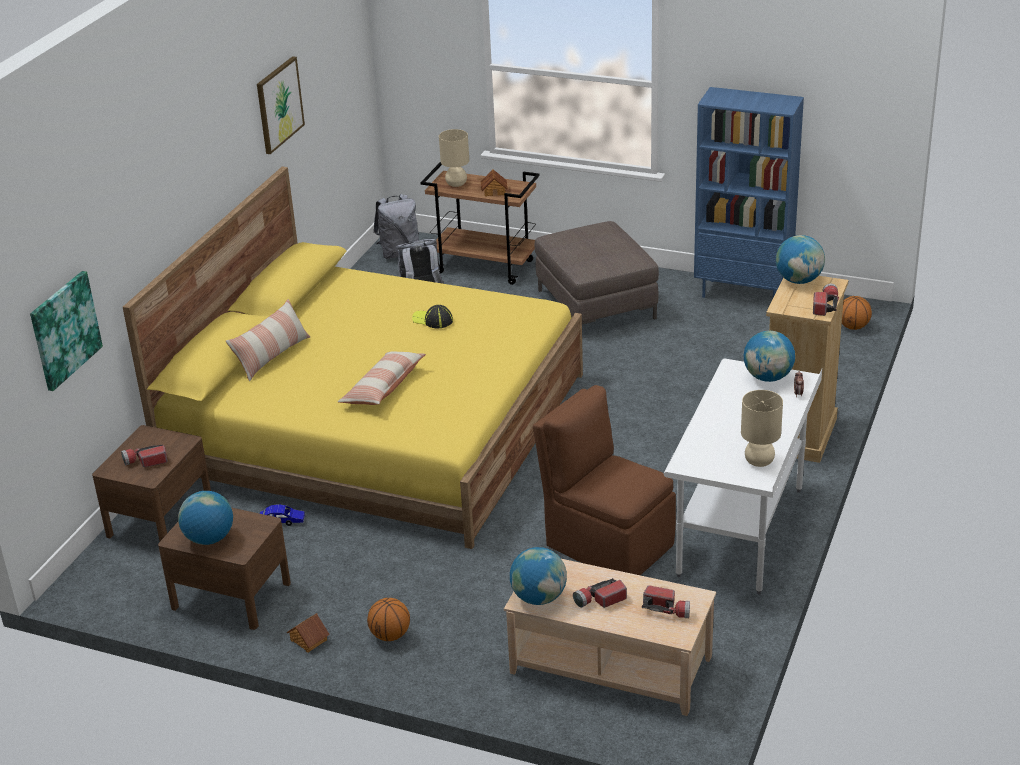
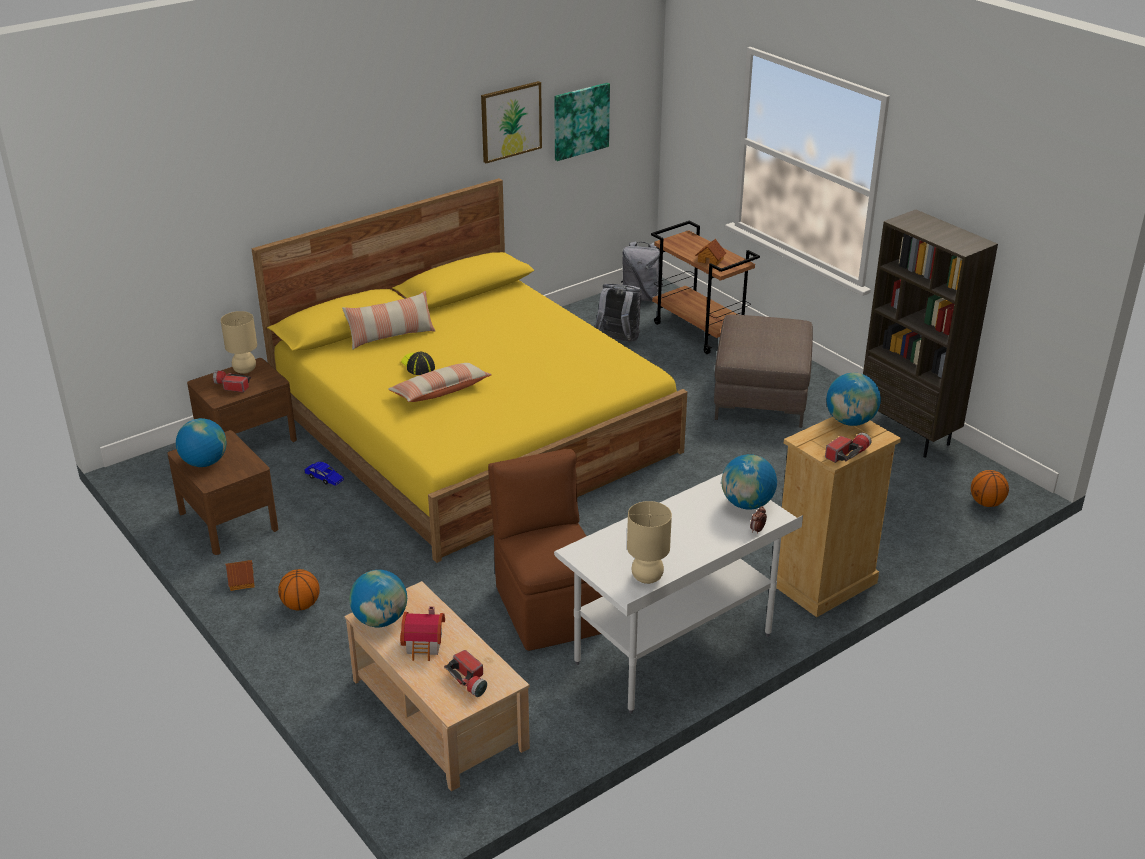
camera: 30 degrees right, 0 degrees up
picture [30,271,103,391] -> picture moved to [554,83,610,161]
cap [412,305,453,329] -> cap moved to [401,352,435,375]
beige table lamp [439,129,469,187] -> beige table lamp moved to [221,311,257,374]
flashlight [573,578,627,608] -> toy house [400,606,445,661]
blue bookcase [694,87,804,298] -> brown bookcase [863,210,998,458]

